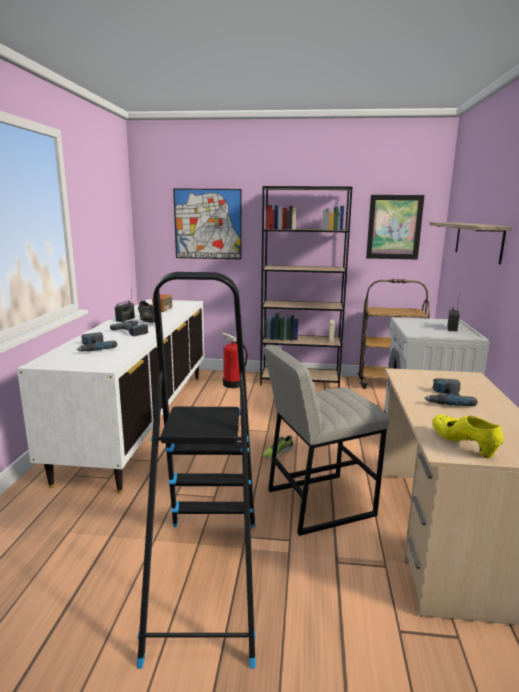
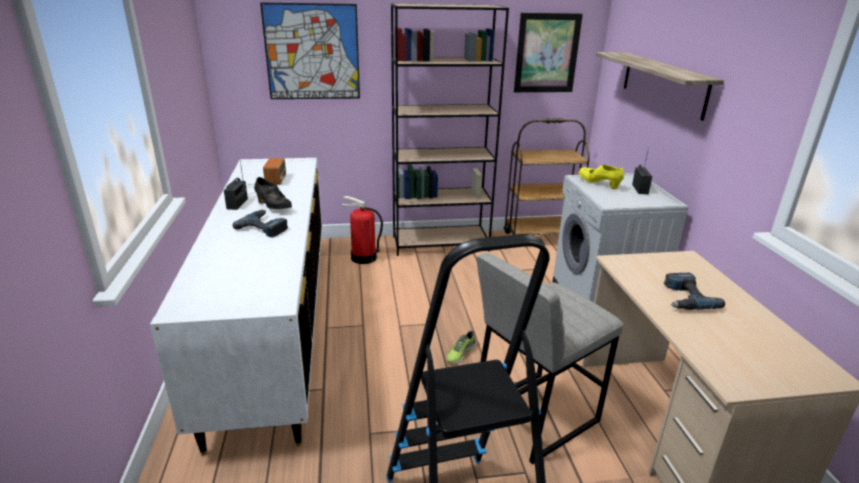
camera: 15 degrees left, 10 degrees up
power drill [76,332,117,352] -> none
yellow shoe [432,414,503,458] -> yellow shoe moved to [579,165,624,189]

